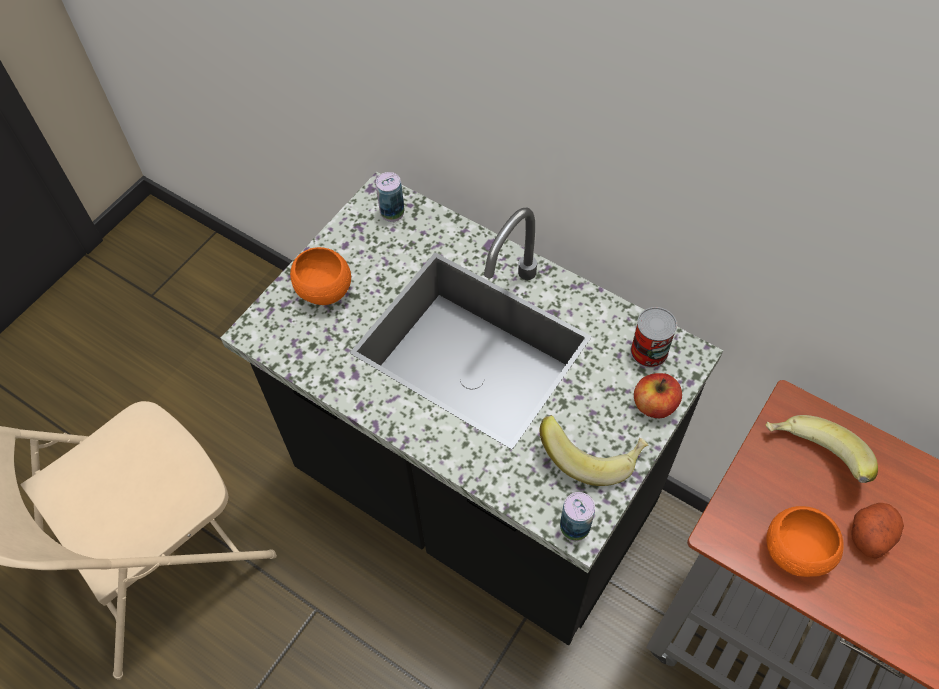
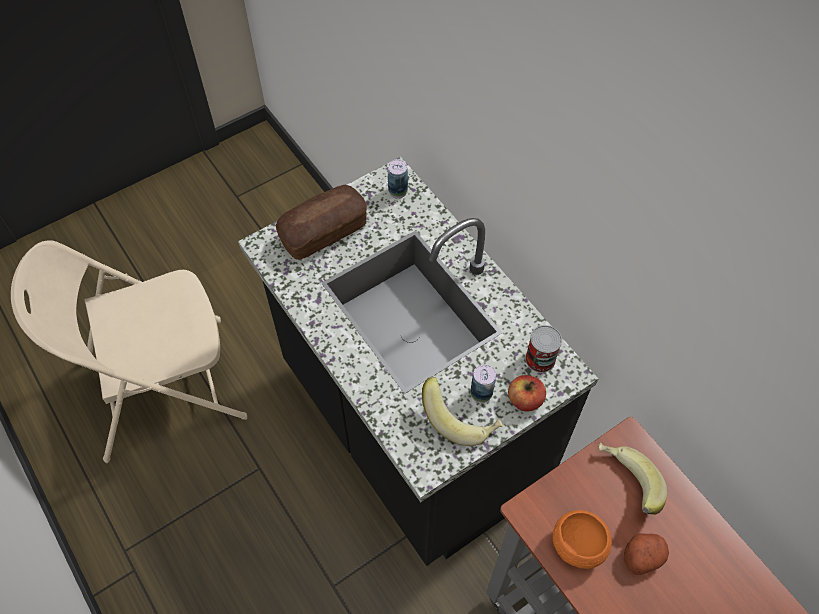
camera: 20 degrees right, 0 degrees up
orange bowl [290,247,351,305] -> bread [276,185,367,260]
can [560,492,595,542] -> can moved to [471,364,496,403]

